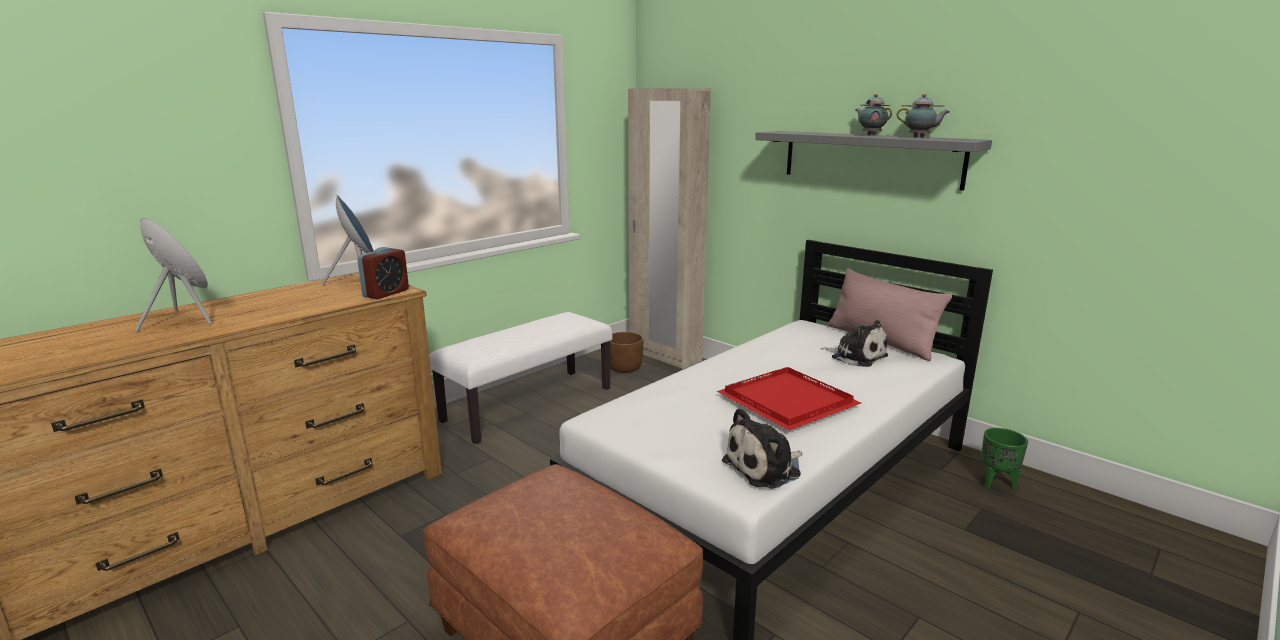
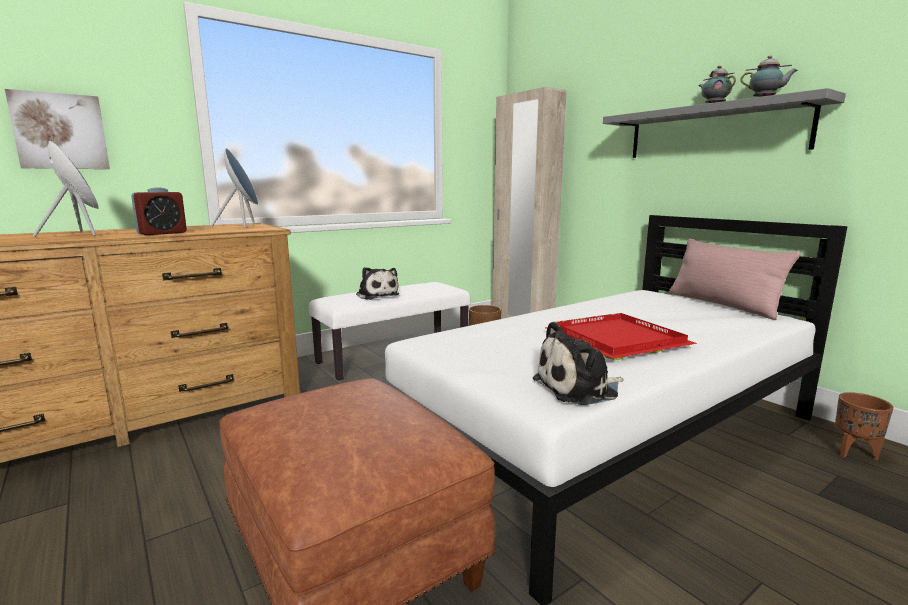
camera: 10 degrees right, 5 degrees down
alarm clock [357,247,409,299] -> alarm clock moved to [131,187,187,235]
plush toy [821,320,888,367] -> plush toy moved to [356,267,399,300]
green planter [981,428,1028,489] -> brown planter [835,392,894,460]
none -> picture [5,89,110,169]

